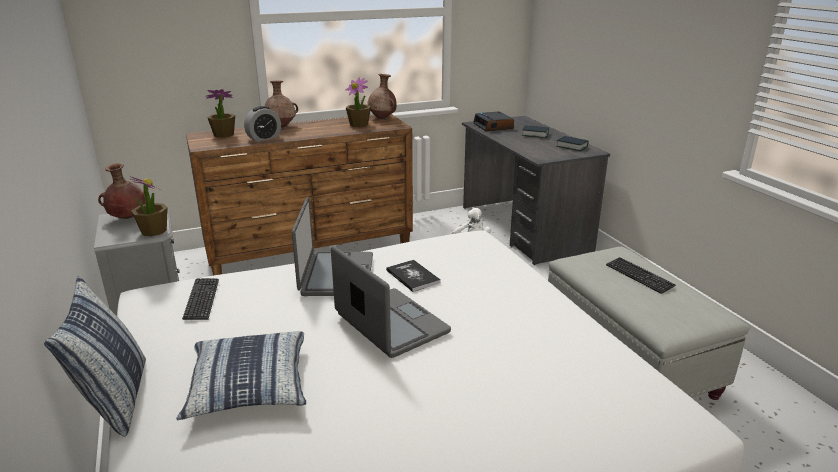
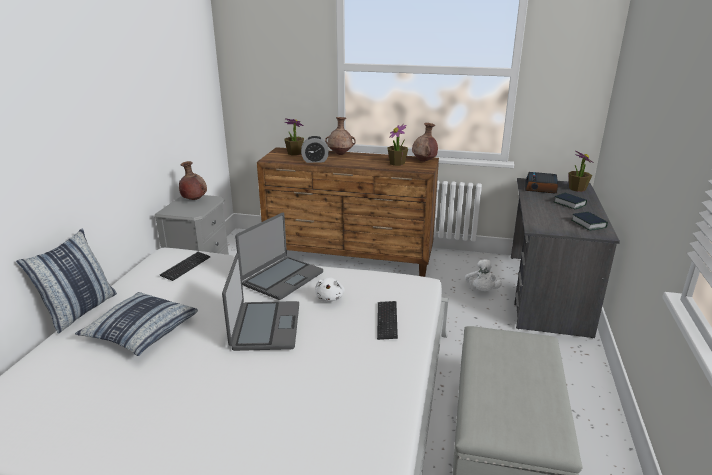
camera: 35 degrees right, 0 degrees up
potted plant [129,176,168,236] -> potted plant moved to [568,151,594,192]
book [386,260,441,292] -> white plush toy [315,277,345,302]
keyboard [606,257,676,294] -> keyboard moved to [377,301,398,340]

